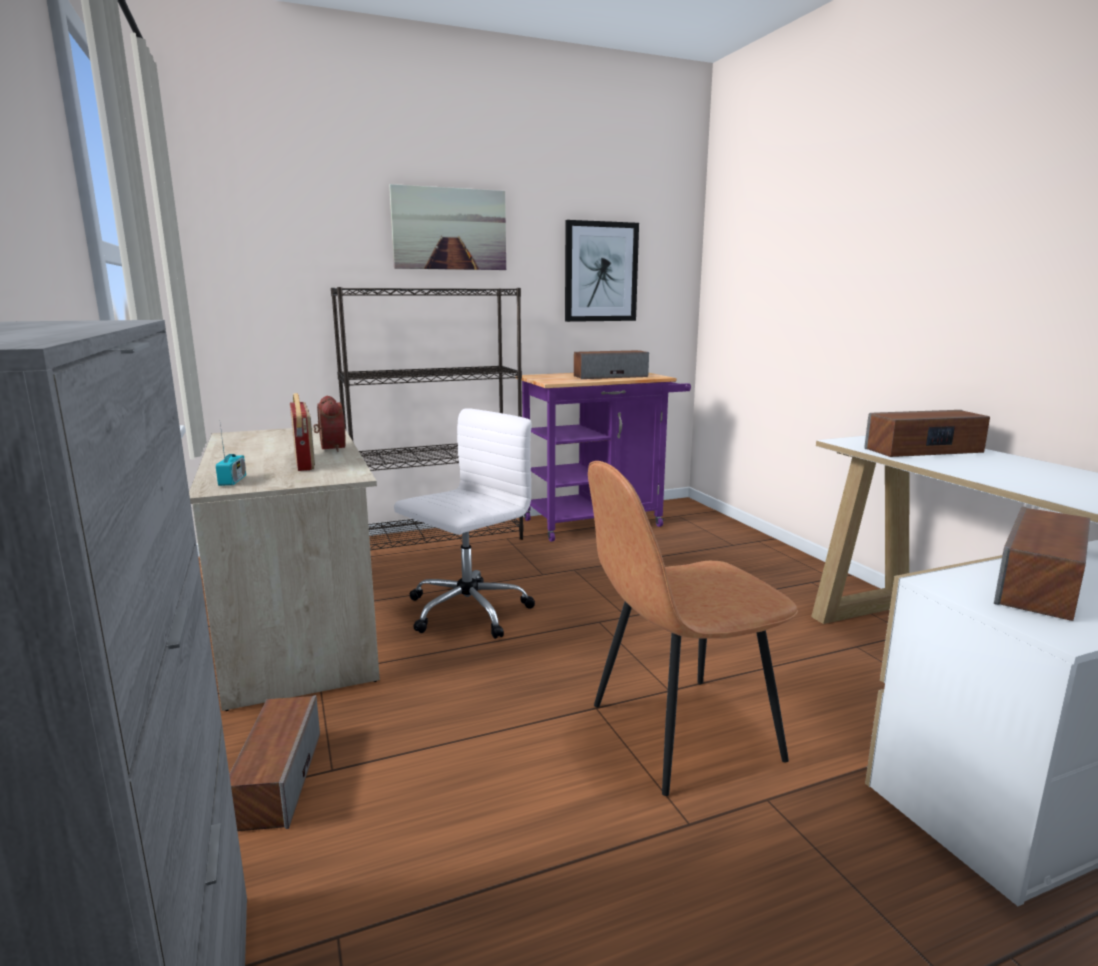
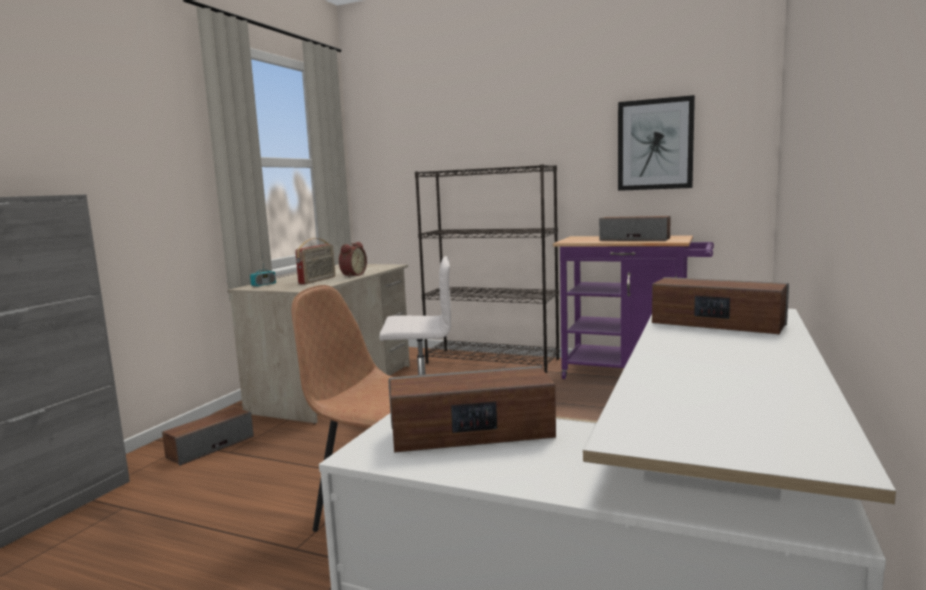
camera: 45 degrees right, 5 degrees down
picture [389,184,506,270] -> none

